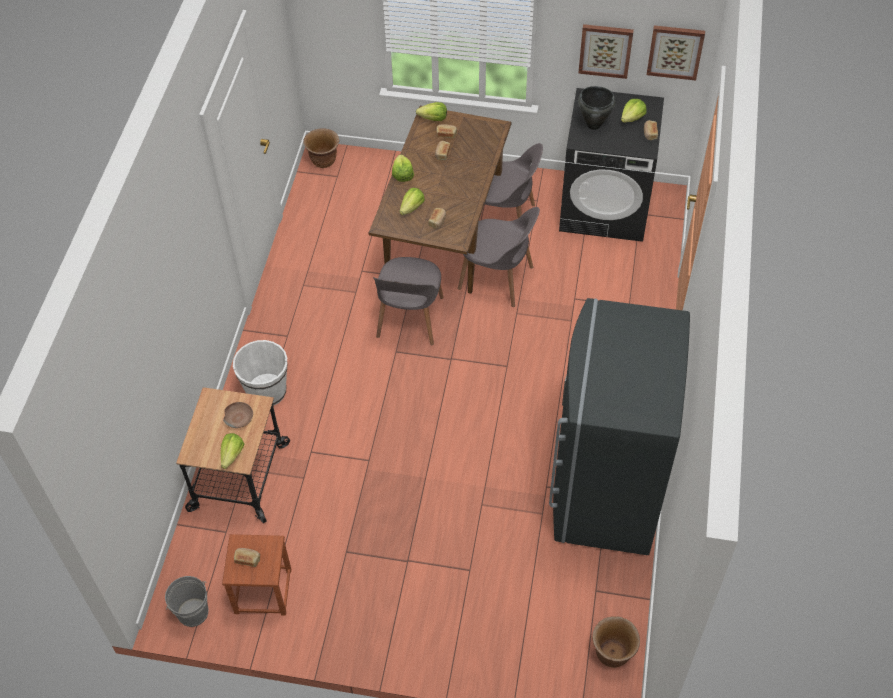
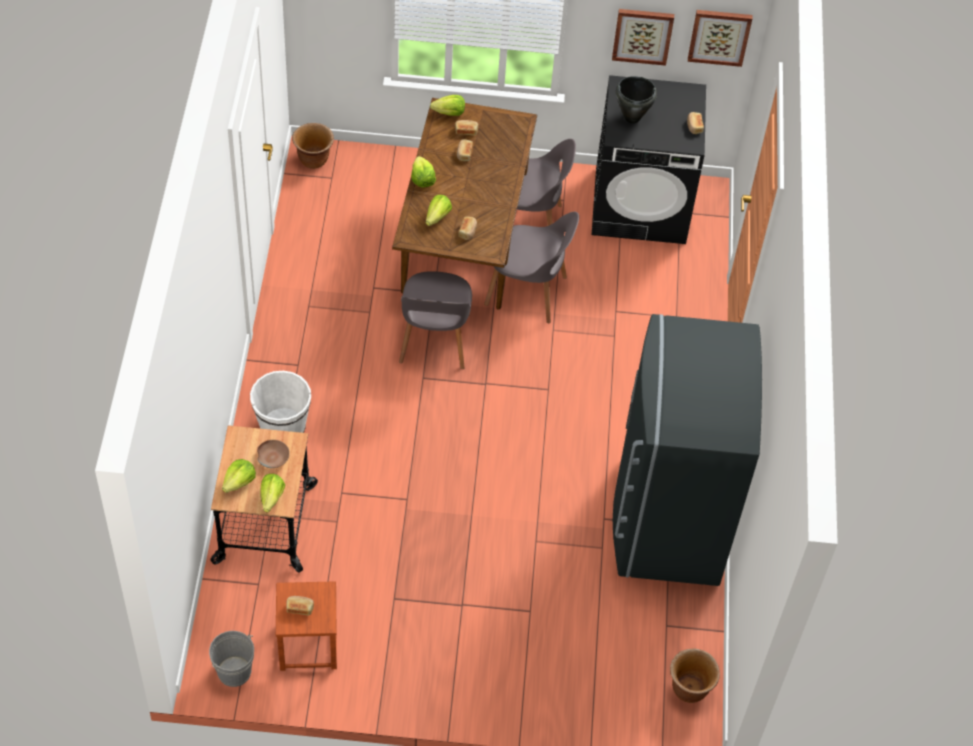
camera: 10 degrees left, 0 degrees up
lettuce [621,99,646,123] -> lettuce moved to [222,459,256,493]

